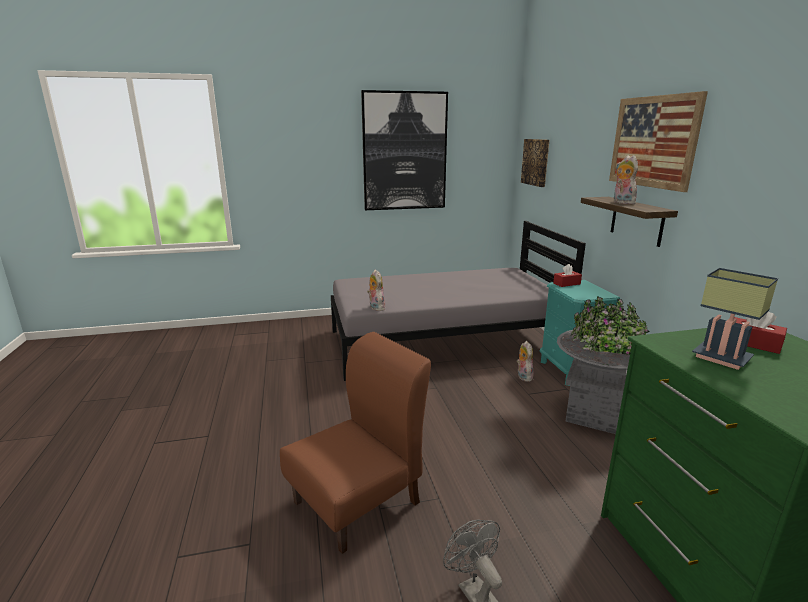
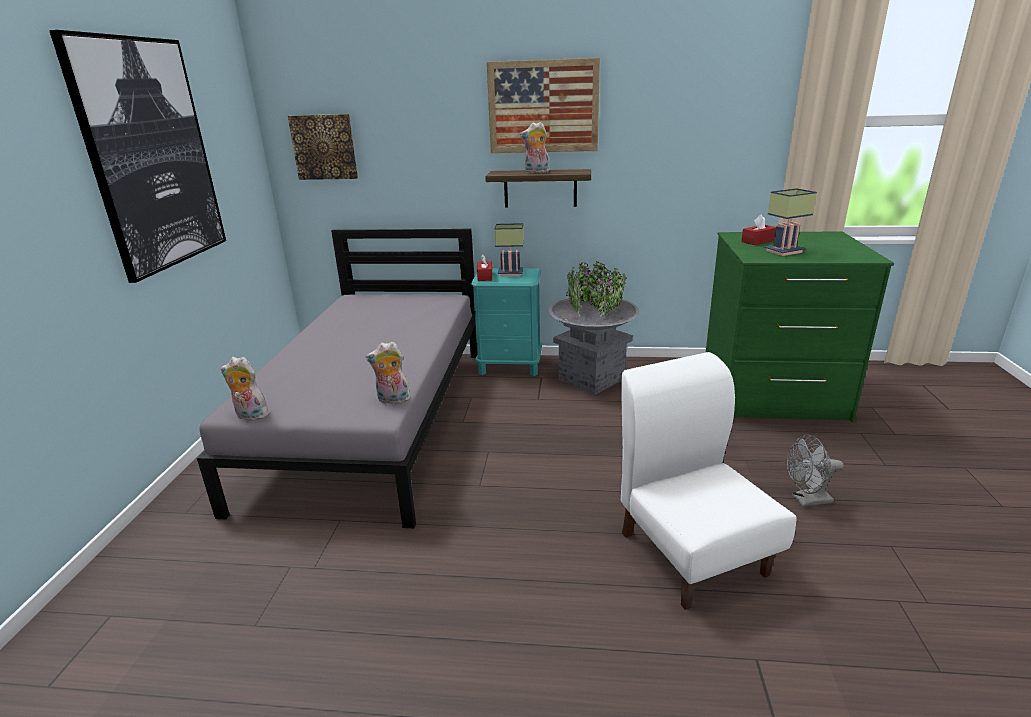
camera: 70 degrees left, 5 degrees up
brown chair [280,332,431,554] -> white chair [621,352,797,610]
plush toy [517,341,534,382] -> plush toy moved to [221,357,269,420]
none -> table lamp [494,223,524,276]

